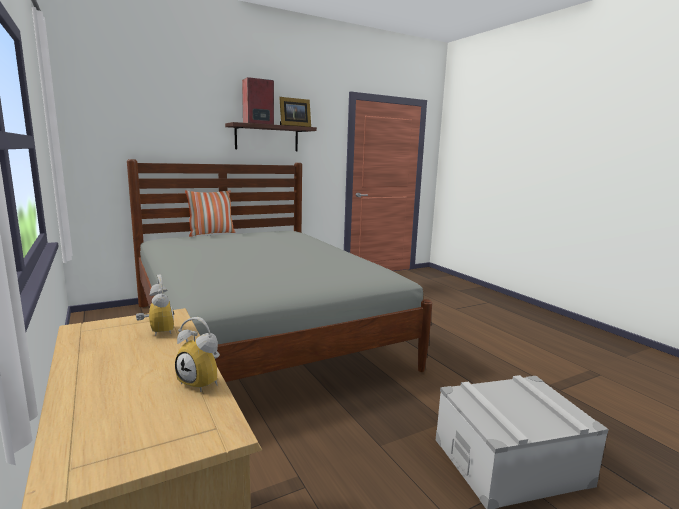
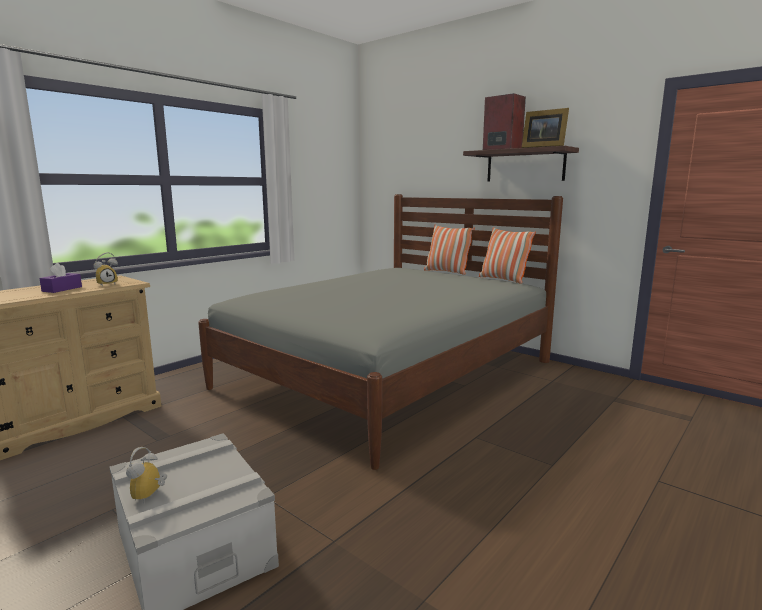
camera: 70 degrees right, 0 degrees up
alarm clock [175,317,220,392] -> alarm clock moved to [126,447,167,504]
none -> purple tissue box [39,263,82,293]
none -> pillow [479,227,536,284]

